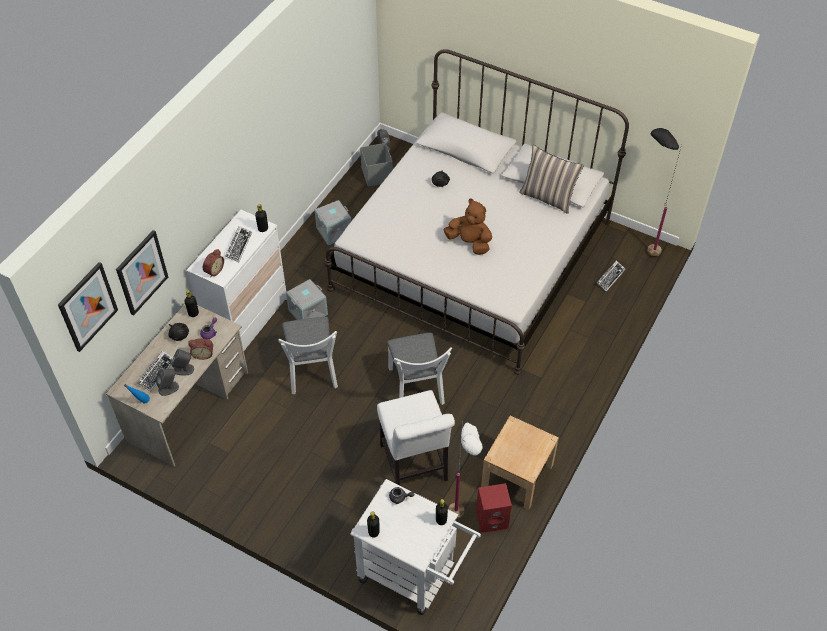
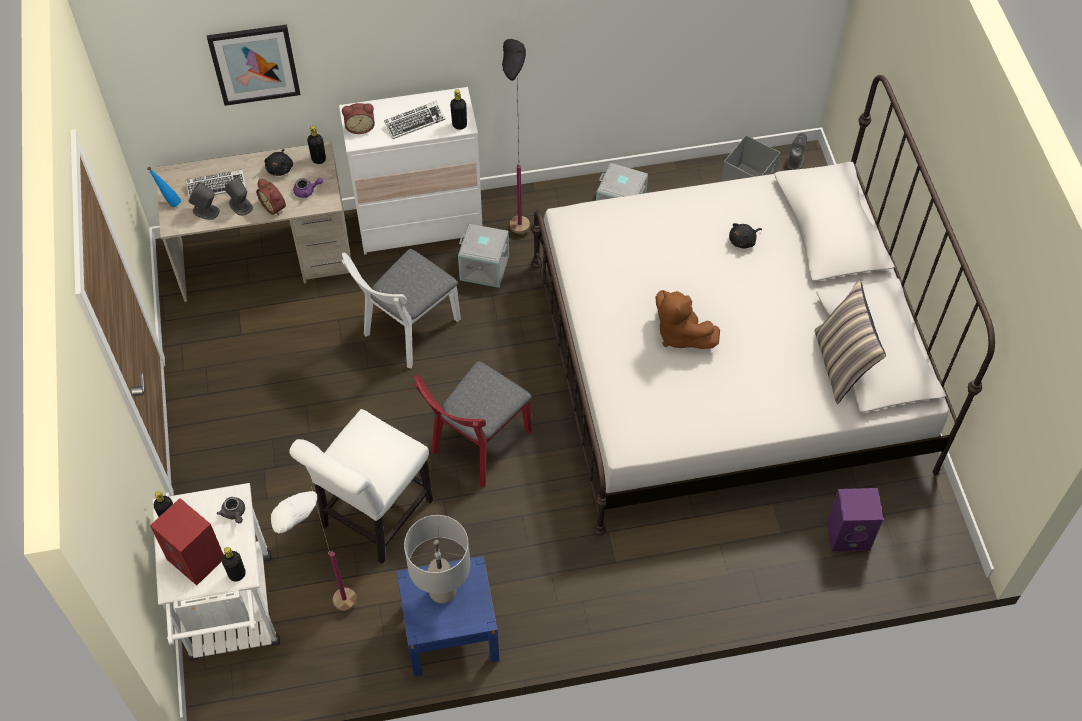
camera: 50 degrees right, 5 degrees up
picture [58,262,118,352] -> none
white chair [387,333,452,405] -> red chair [414,361,532,487]
brown plush toy [443,199,492,255] -> brown plush toy turned 150 degrees clockwise [655,290,720,349]
red speaker [476,483,512,533] -> red speaker moved to [150,498,224,586]
beige nightstand [481,415,559,510] -> blue nightstand [397,556,499,676]
keyboard [597,261,626,292] -> purple speaker [827,488,883,552]
black floor lamp [648,128,682,256] -> black floor lamp moved to [502,39,530,234]
none -> grey table lamp [404,515,470,604]

